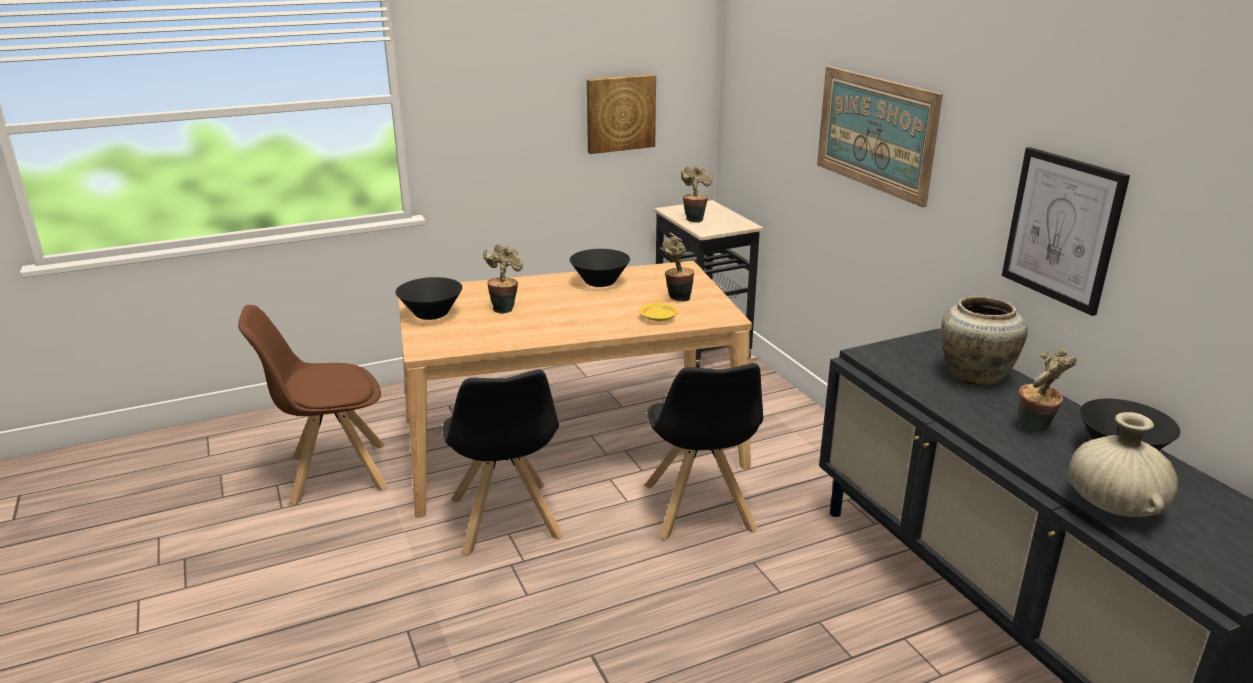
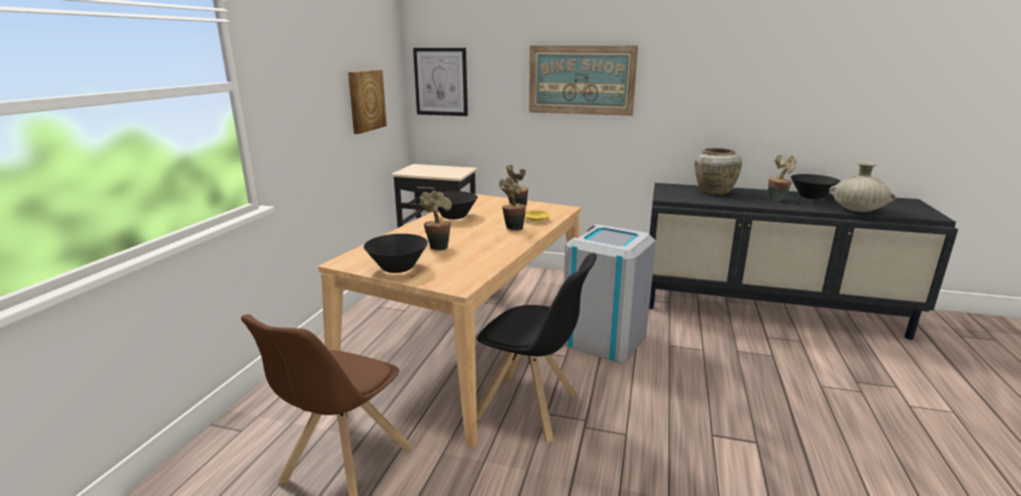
camera: 50 degrees left, 5 degrees down
black chair [644,363,763,541] -> grey trash can [564,224,656,363]
potted plant [681,166,712,223] -> potted plant moved to [499,177,526,231]
picture [1002,147,1130,316] -> picture moved to [413,48,468,116]

